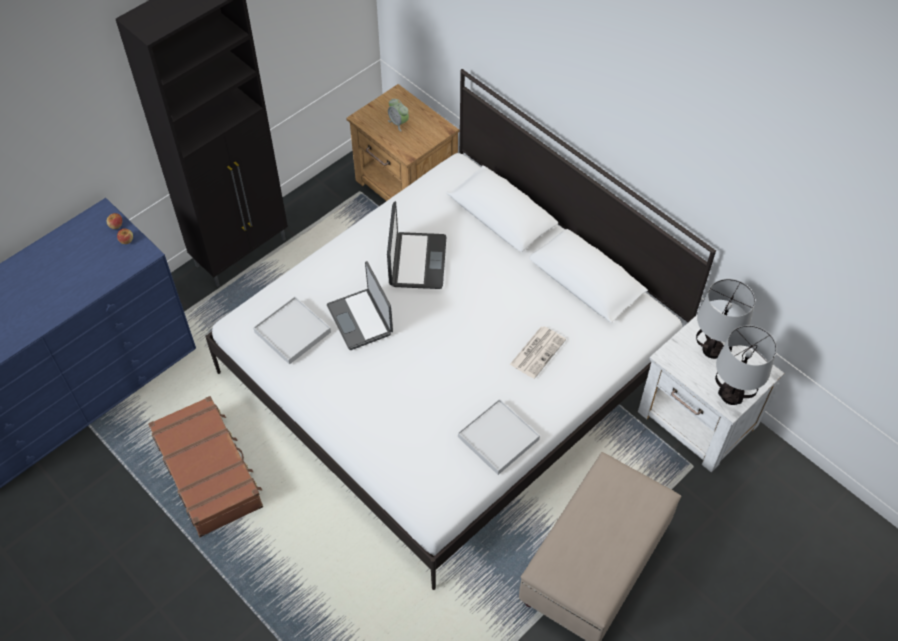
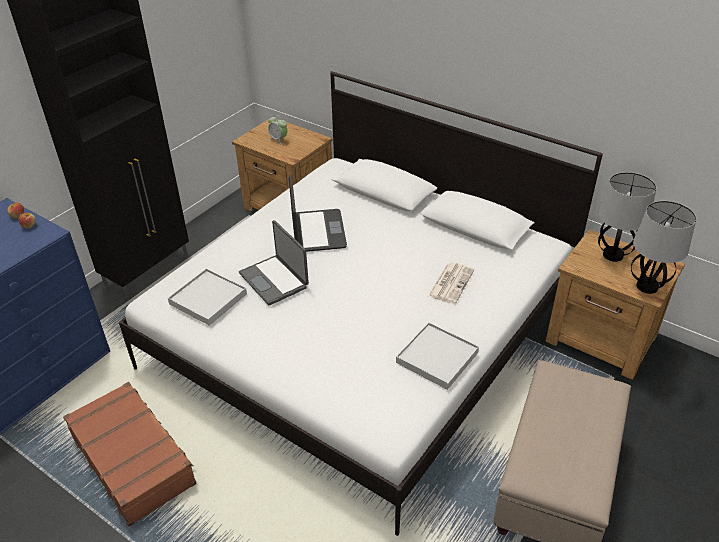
camera: 10 degrees left, 15 degrees down
white nightstand [638,314,785,473] -> brown nightstand [545,230,685,380]

